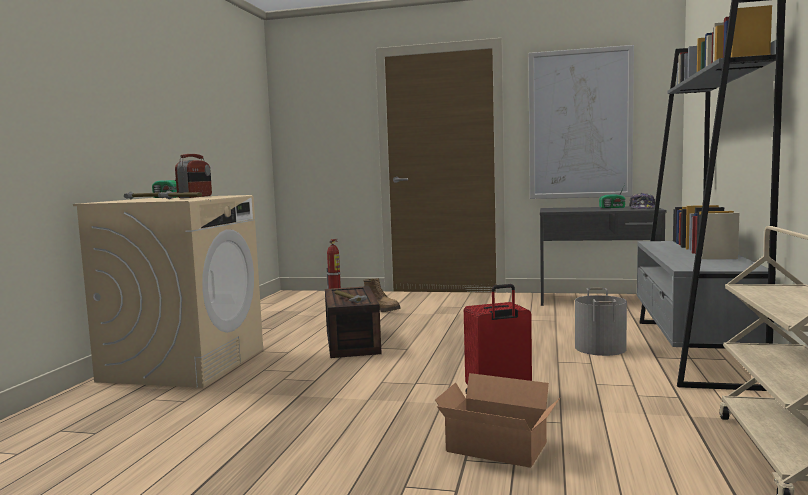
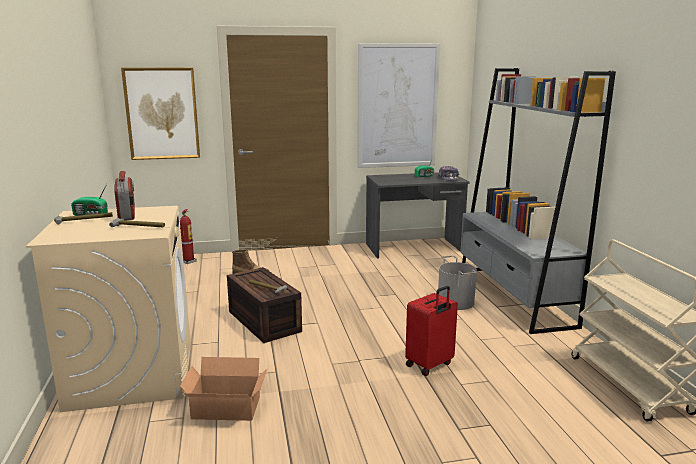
camera: 25 degrees left, 10 degrees up
cardboard box [435,373,560,468] -> cardboard box moved to [180,357,268,421]
none -> picture [121,68,200,160]

